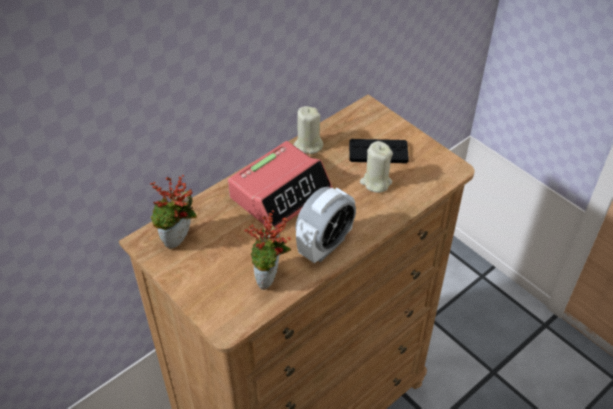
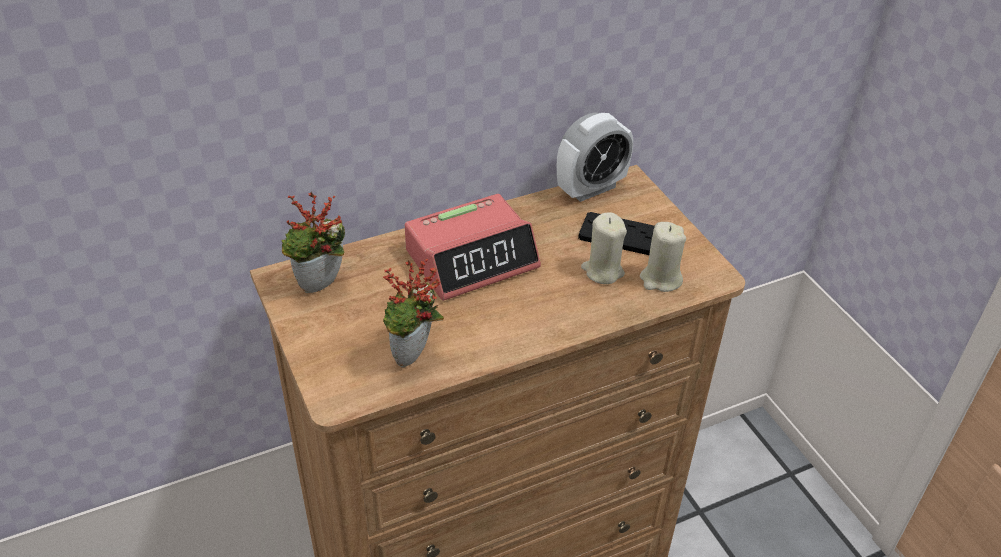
camera: 15 degrees right, 5 degrees down
beige candle [294,106,323,154] -> beige candle moved to [640,222,686,292]
alarm clock [295,187,356,263] -> alarm clock moved to [557,113,633,202]

